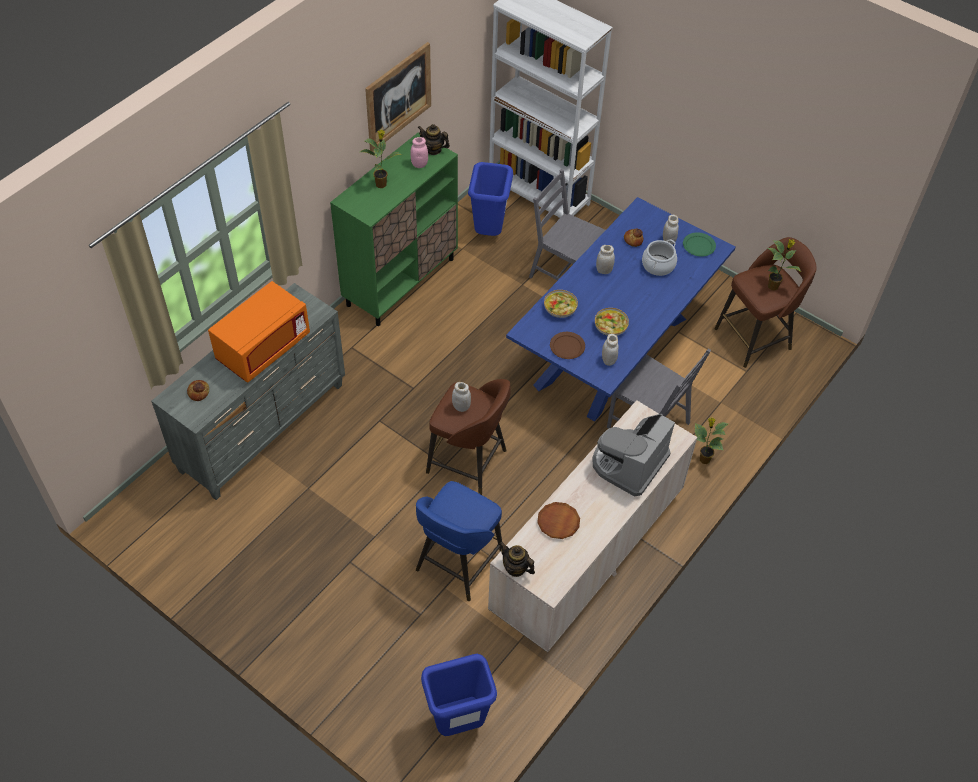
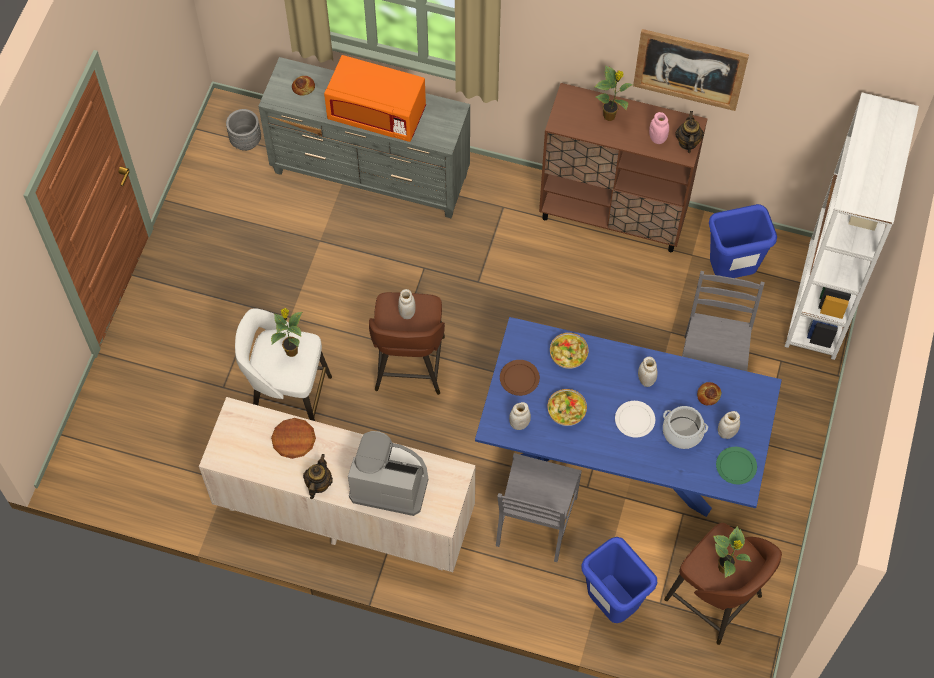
camera: 70 degrees right, 10 degrees up
green cabinet [330,132,458,326] -> brown cabinet [539,83,708,252]
blue stool [416,481,502,601] -> white stool [235,308,332,421]
blue trash can [421,654,497,736] -> blue trash can moved to [581,537,657,623]
teapot [500,542,535,577] -> teapot moved to [303,454,333,499]
potted plant [695,417,728,464] -> potted plant moved to [271,308,303,357]
none -> grey planter [226,109,261,151]
none -> white plate [615,401,655,438]

